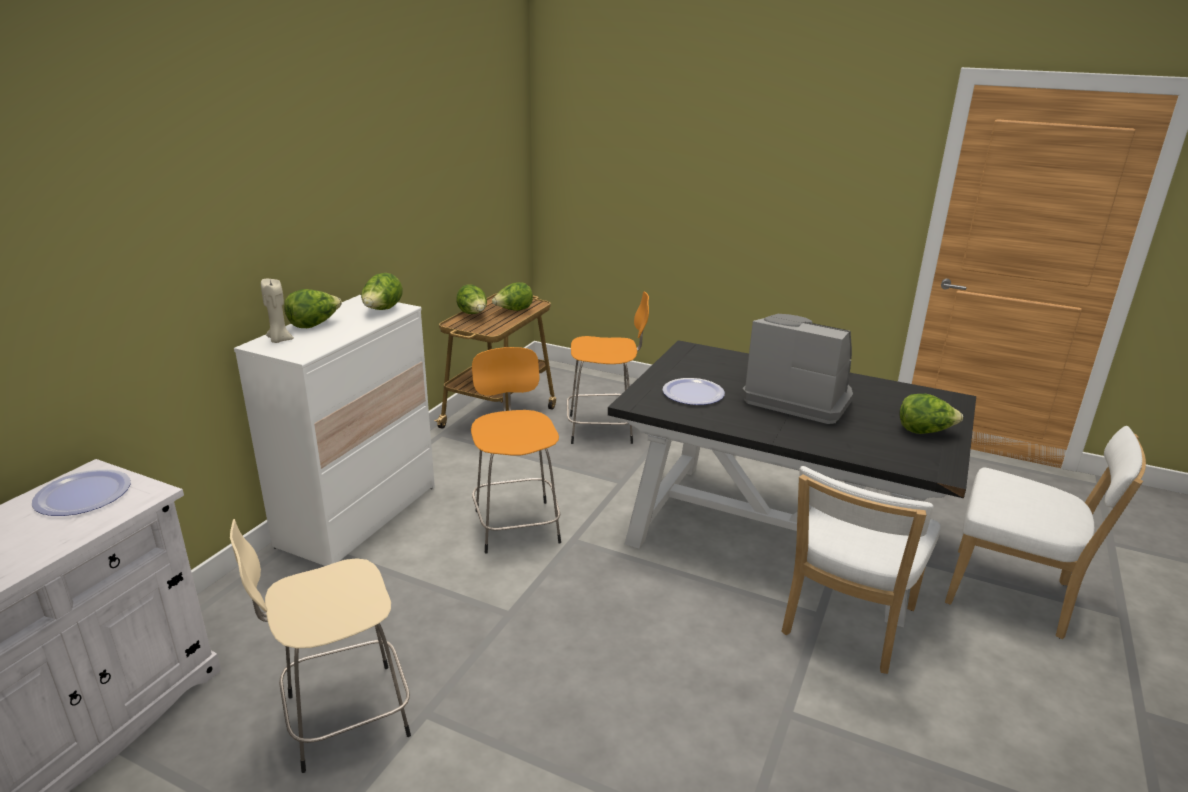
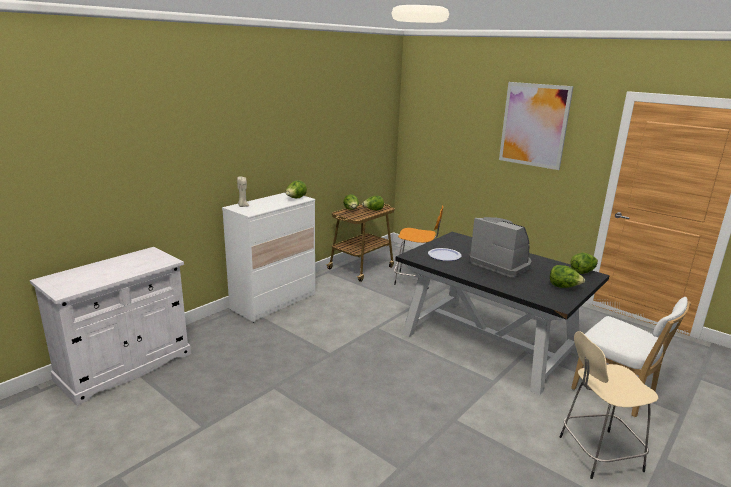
camera: 15 degrees right, 5 degrees down
plate [32,469,131,516] -> none
beige stool [230,519,411,773] -> beige stool moved to [560,331,659,479]
lettuce [284,289,342,328] -> lettuce moved to [570,252,598,274]
orange stool [471,347,561,554] -> none
white chair [781,466,941,674] -> none
none -> picture [499,82,574,170]

